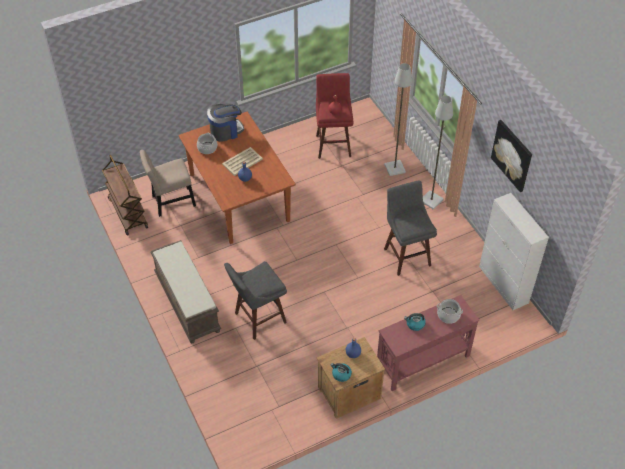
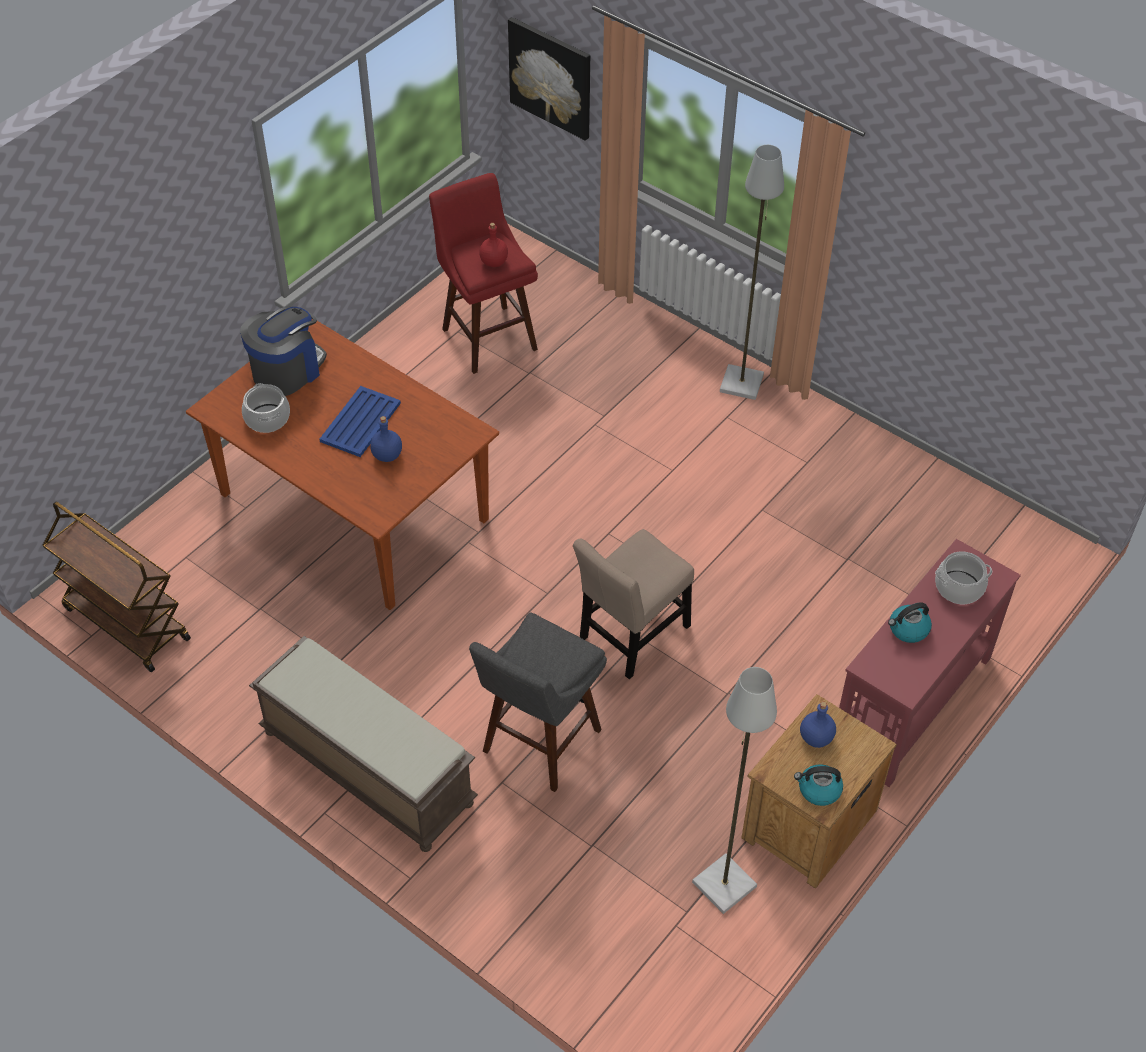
camera: 25 degrees left, 0 degrees up
beige chair [140,150,196,217] -> beige chair moved to [573,529,694,679]
beige tray [222,147,263,176] -> blue tray [319,386,401,457]
grey floor lamp [384,63,412,176] -> grey floor lamp moved to [692,667,777,914]
grey stool [384,180,437,276] -> none
white cabinet [479,193,549,310] -> none
picture [491,120,532,192] -> picture moved to [508,17,590,141]

